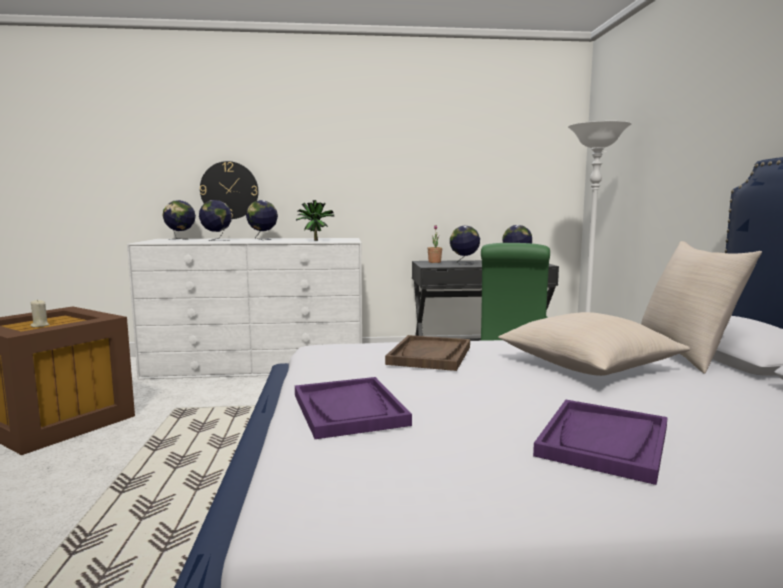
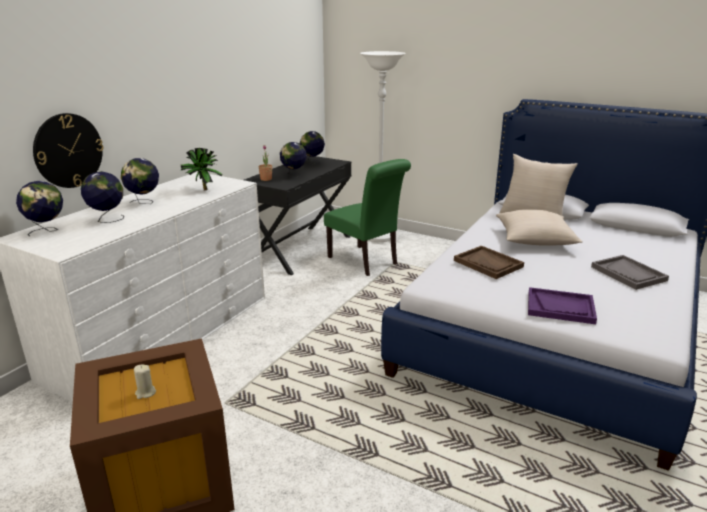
camera: 55 degrees left, 15 degrees up
purple tray [533,400,668,485] -> grey tray [591,255,669,290]

